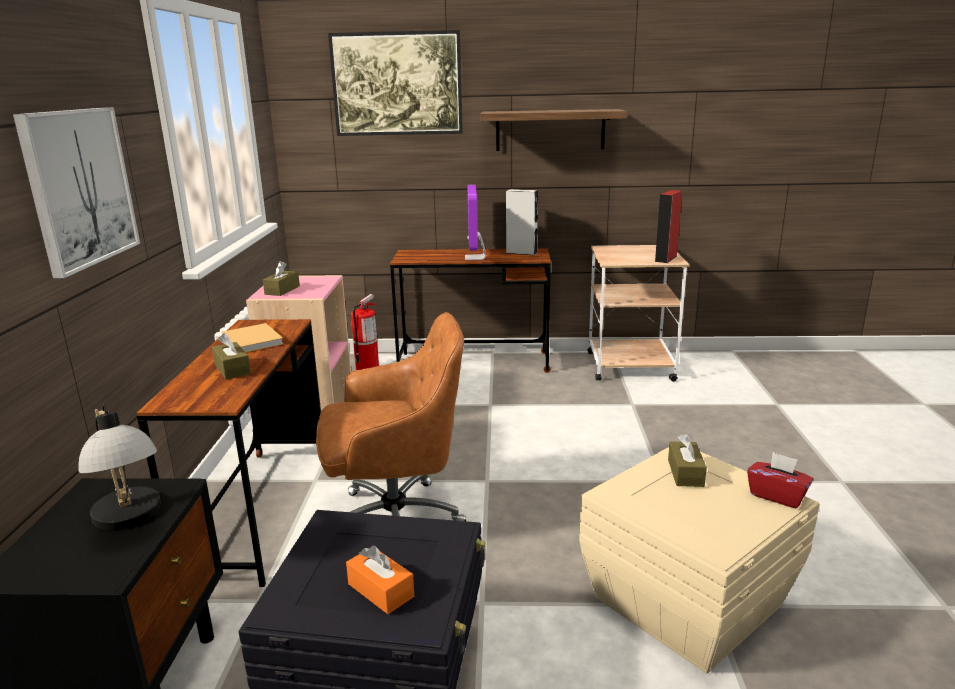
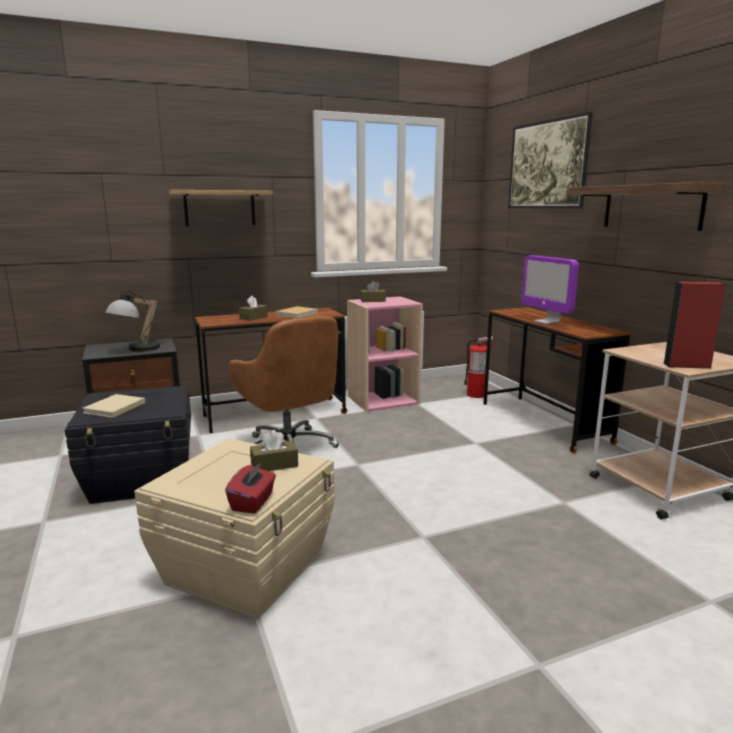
camera: 65 degrees right, 5 degrees down
picture [13,107,140,278] -> shelf [169,190,273,226]
orange tissue box [346,546,414,614] -> beige book [82,394,145,418]
monitor [465,185,486,260] -> monitor turned 90 degrees counterclockwise [521,255,579,324]
grey speaker [506,189,538,255] -> none

